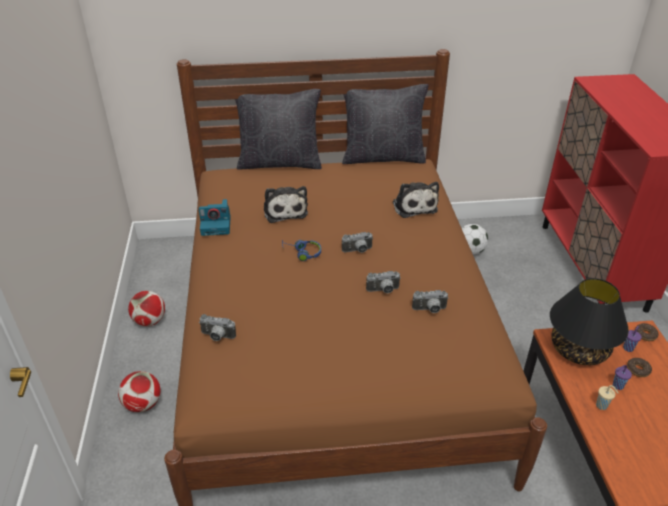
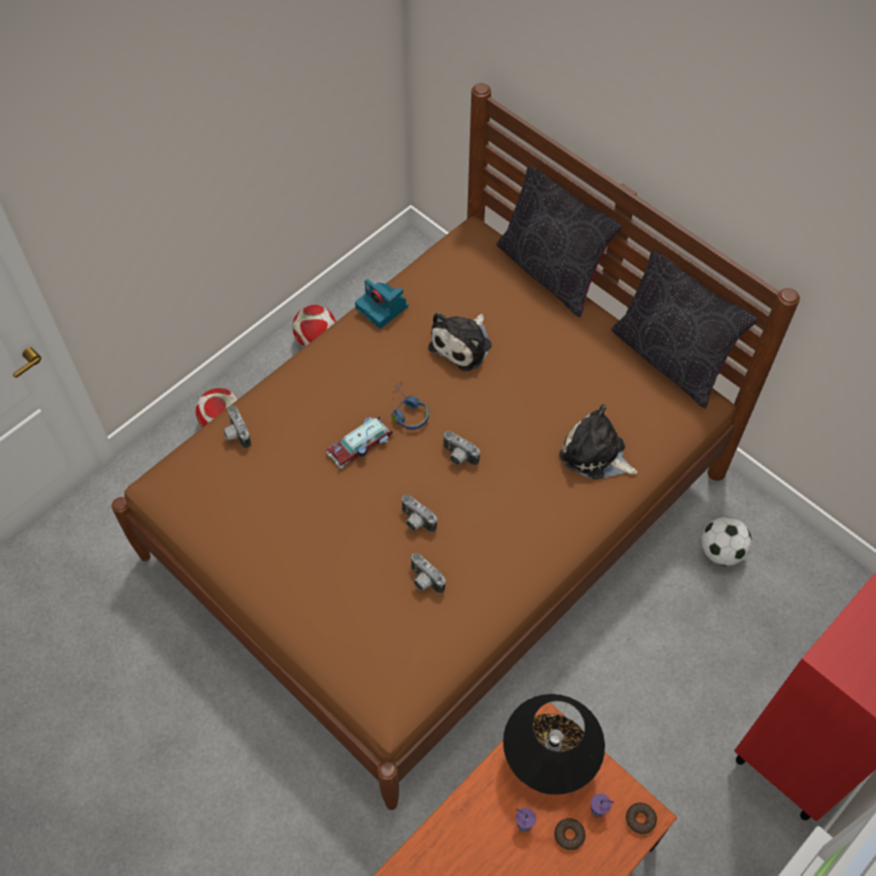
camera: 50 degrees right, 20 degrees up
plush toy [392,182,439,218] -> plush toy turned 90 degrees clockwise [559,405,637,480]
beige cup [596,385,619,410] -> none
none -> toy car [327,416,394,469]

